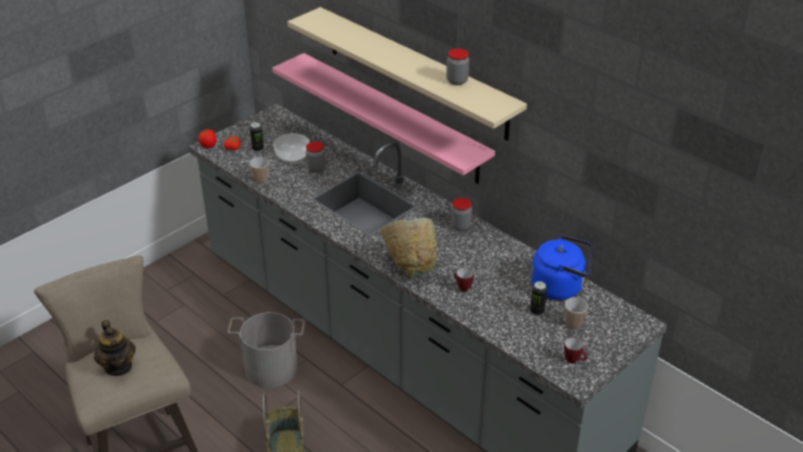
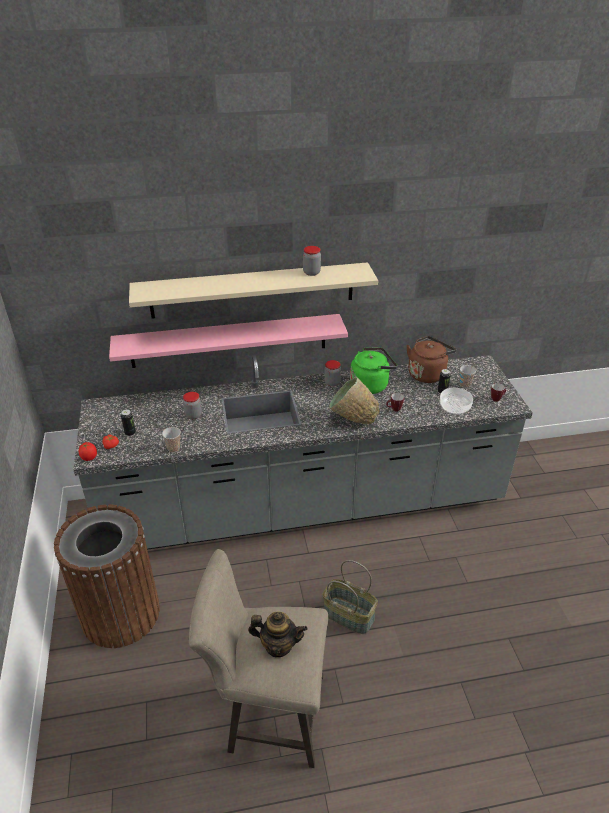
camera: 55 degrees left, 0 degrees up
grey bucket [228,312,305,388] -> none
bowl [274,133,310,163] -> bowl moved to [440,388,473,415]
blue kettle [531,235,592,300] -> brown kettle [406,336,456,383]
none -> brown trash can [54,504,160,648]
none -> green kettle [350,347,398,394]

